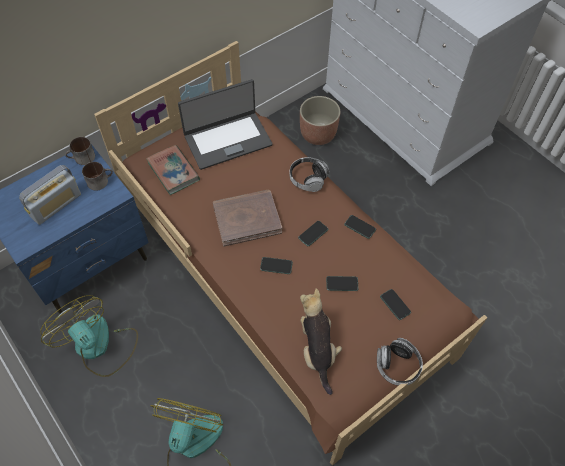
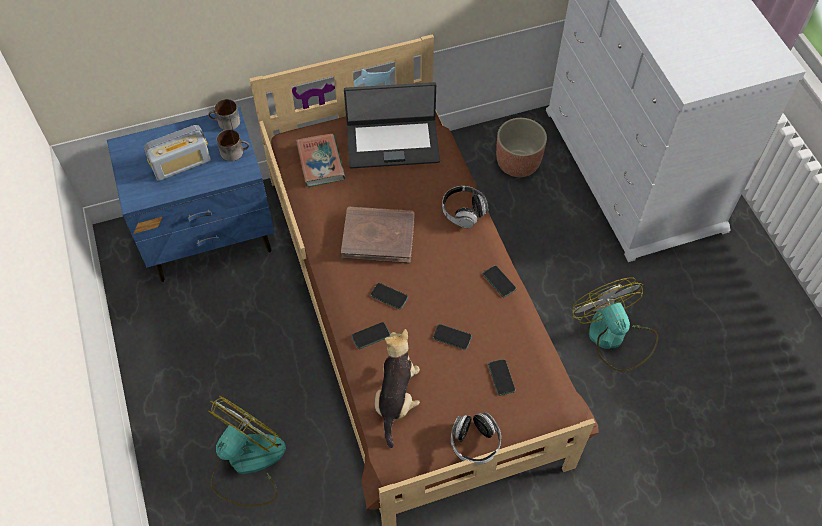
camera: 20 degrees right, 0 degrees up
fan [40,295,138,377] -> fan moved to [572,277,658,372]
phone [298,221,328,246] -> phone moved to [352,322,390,349]

